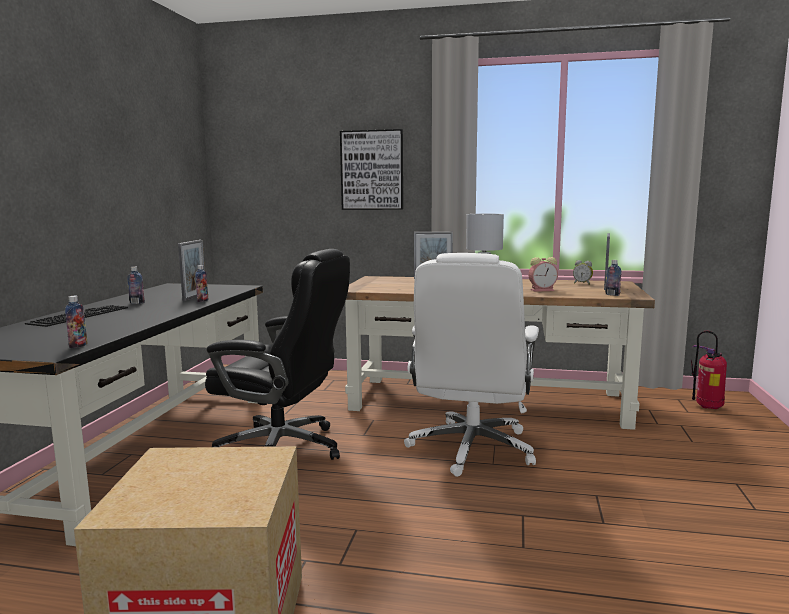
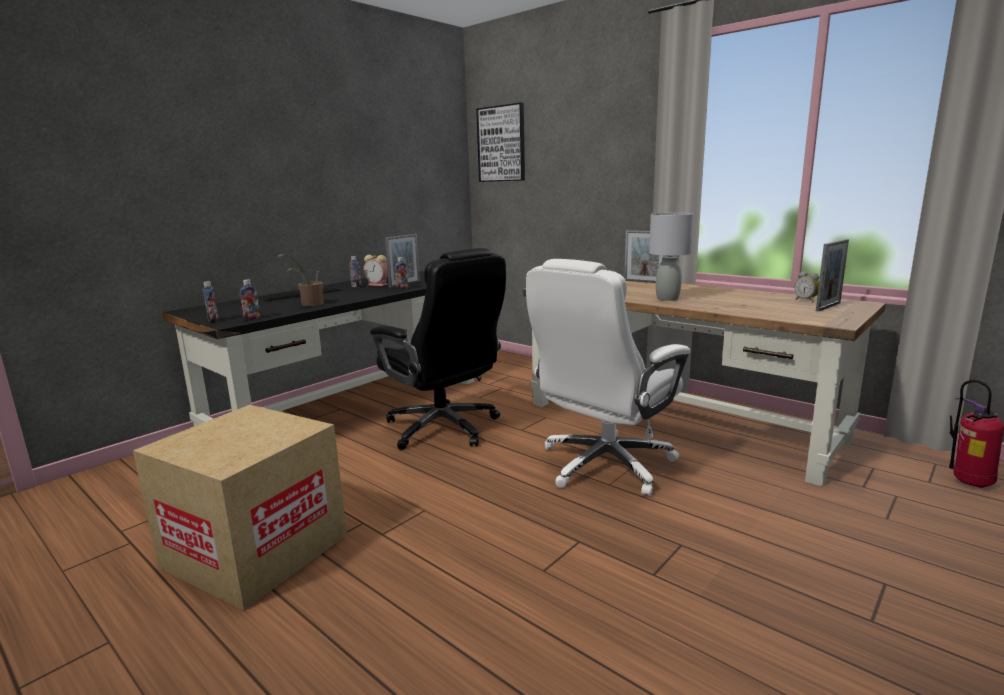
camera: 30 degrees right, 5 degrees up
picture [340,129,403,210] -> picture moved to [476,103,525,182]
alarm clock [528,257,558,292] -> alarm clock moved to [363,255,388,286]
bottle [605,260,622,296] -> bottle moved to [203,281,219,323]
none -> potted plant [278,254,324,306]

